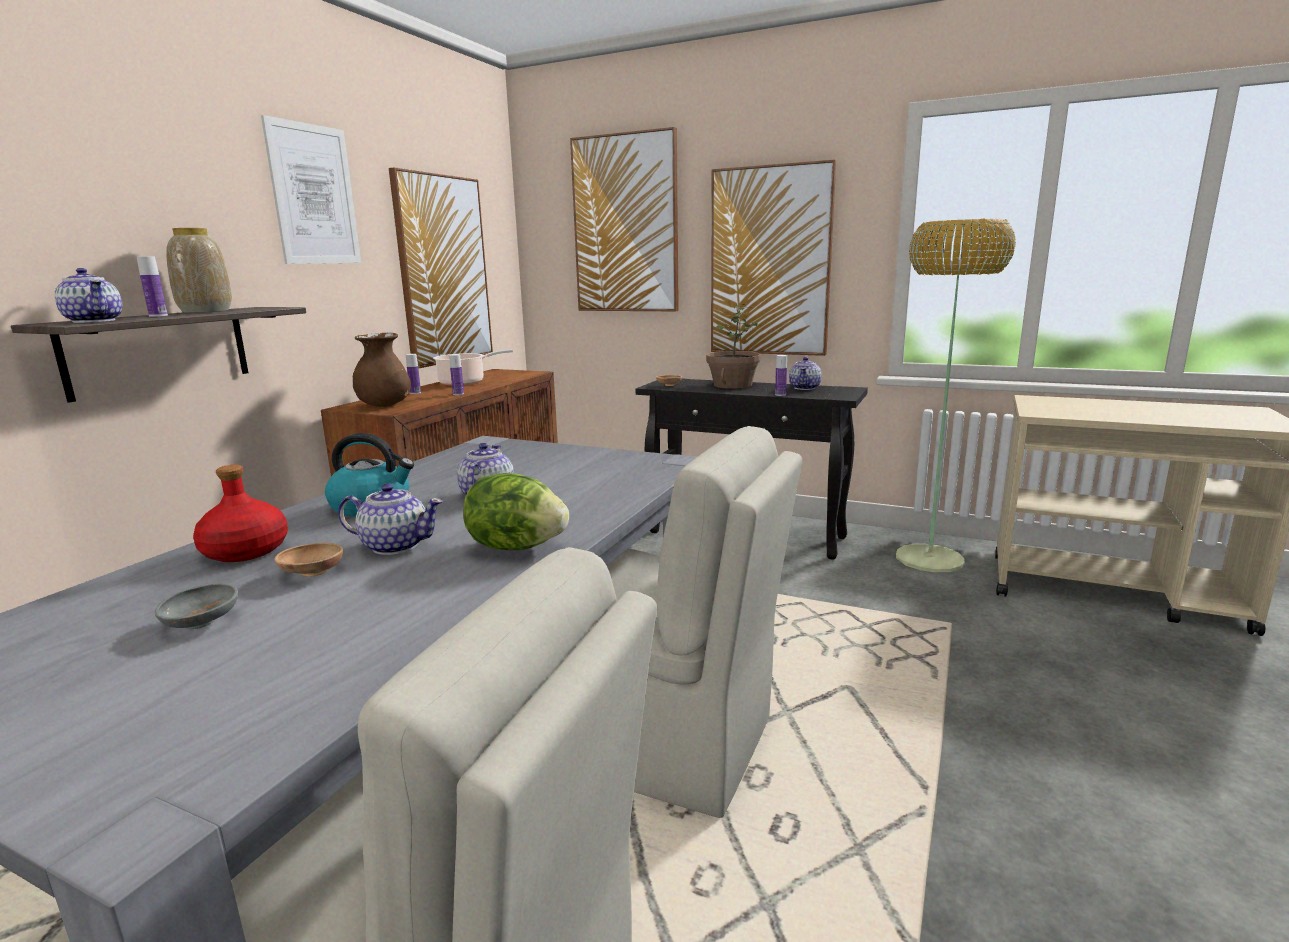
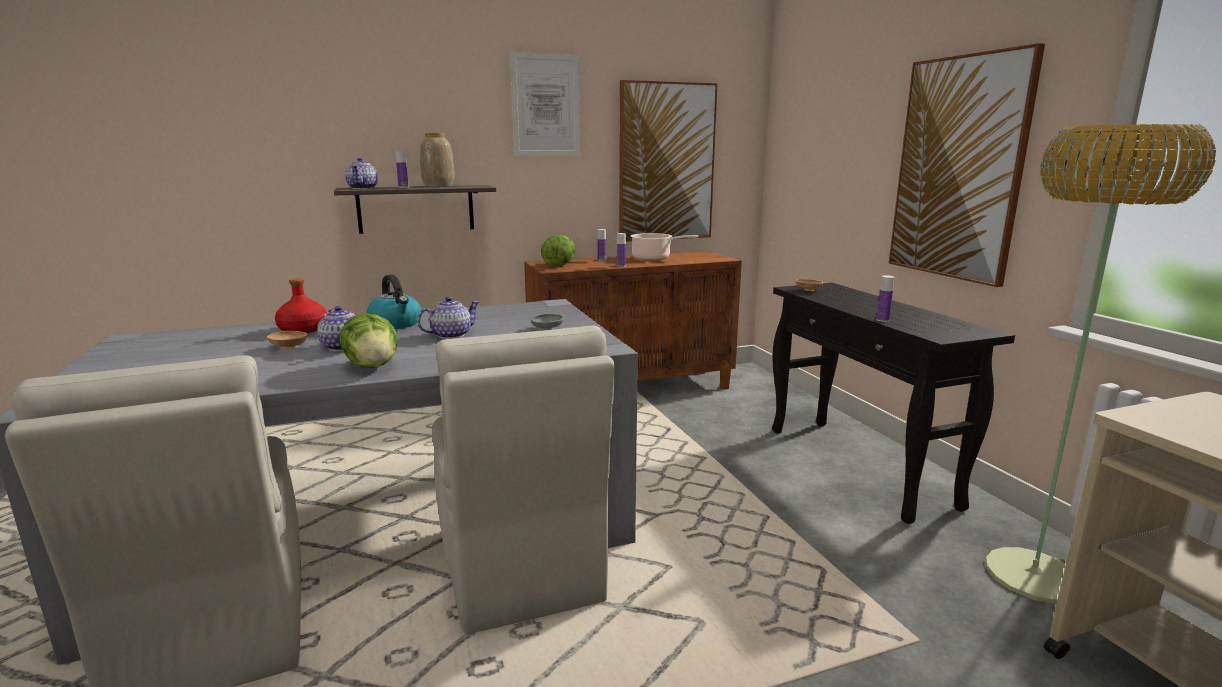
camera: 45 degrees right, 0 degrees up
grey bowl [155,583,238,629] -> grey bowl moved to [531,314,564,331]
brown vase [353,333,411,407] -> lettuce [541,235,575,266]
picture [570,127,679,311] -> none
potted plant [706,304,761,389] -> none
teapot [789,357,822,390] -> none

